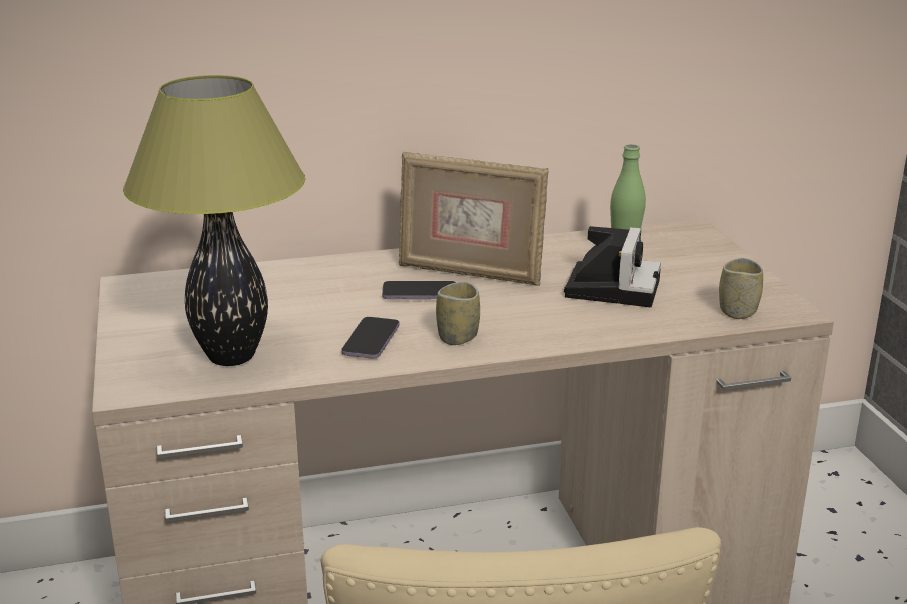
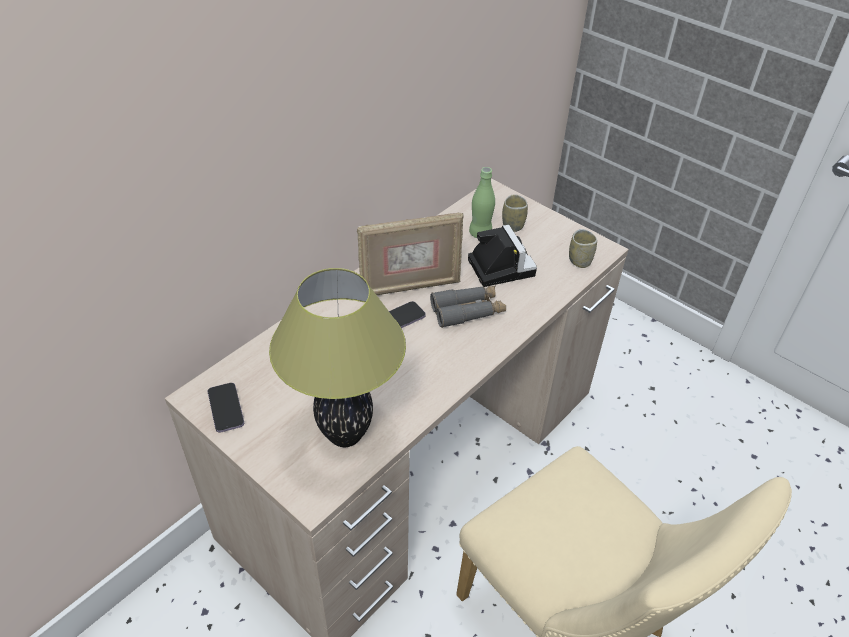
camera: 35 degrees left, 20 degrees up
phone [341,317,399,359] -> phone moved to [208,383,244,433]
cup [436,282,480,345] -> cup moved to [502,194,528,232]
none -> grey binoculars [430,286,506,328]

